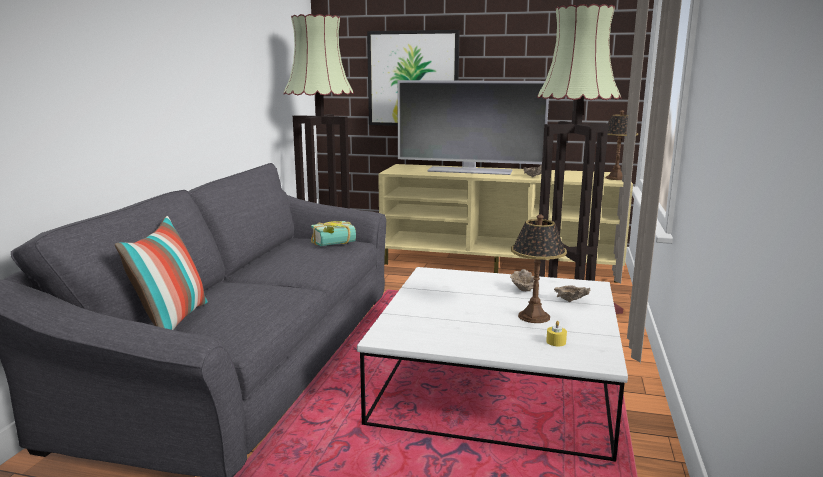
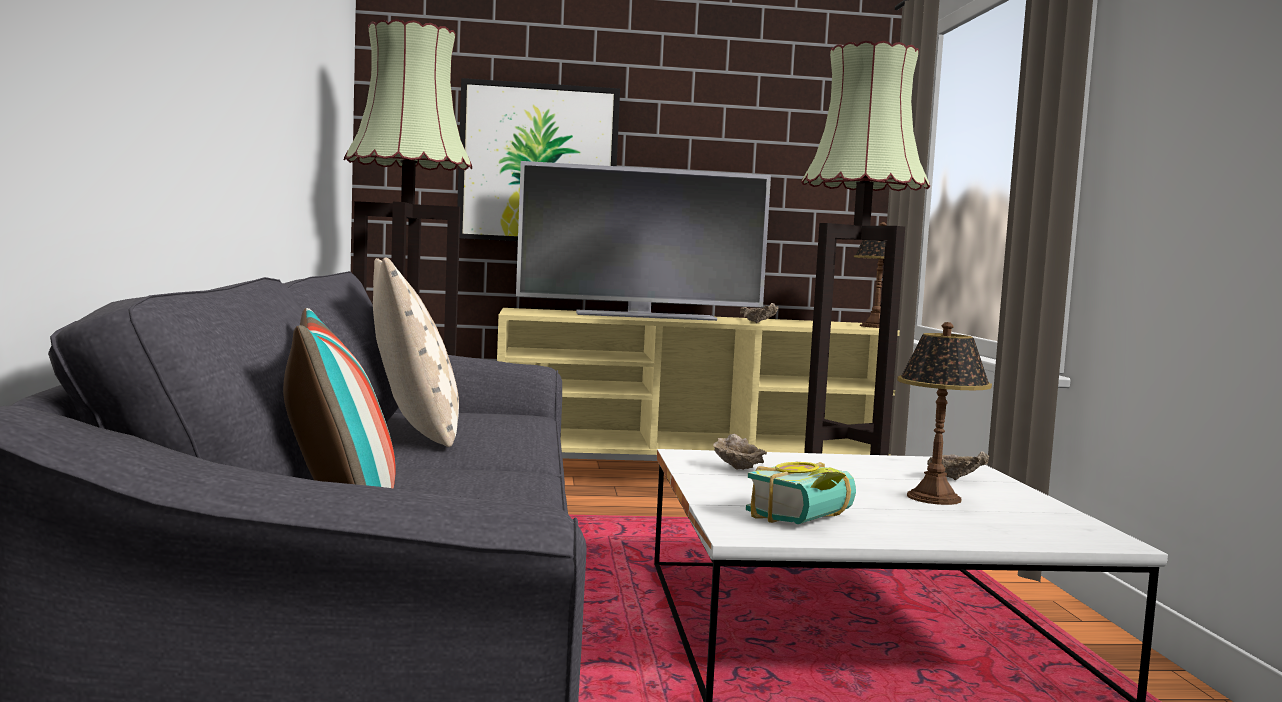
camera: 20 degrees left, 10 degrees down
book [311,221,356,246] -> book moved to [746,461,856,524]
beige bowl [510,269,534,291] -> beige bowl moved to [713,434,767,470]
yellow candle [546,321,567,346] -> none
none -> beige pillow [373,257,459,447]

